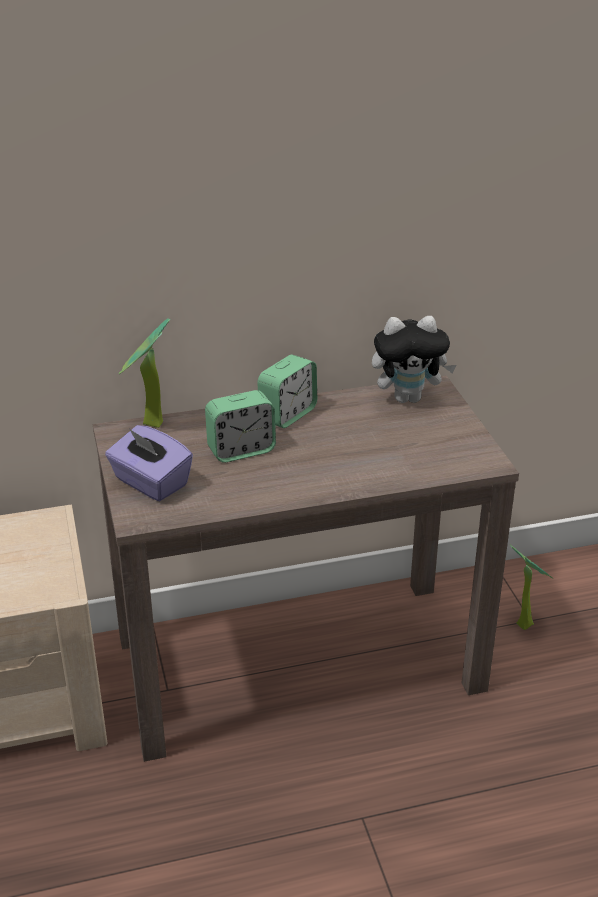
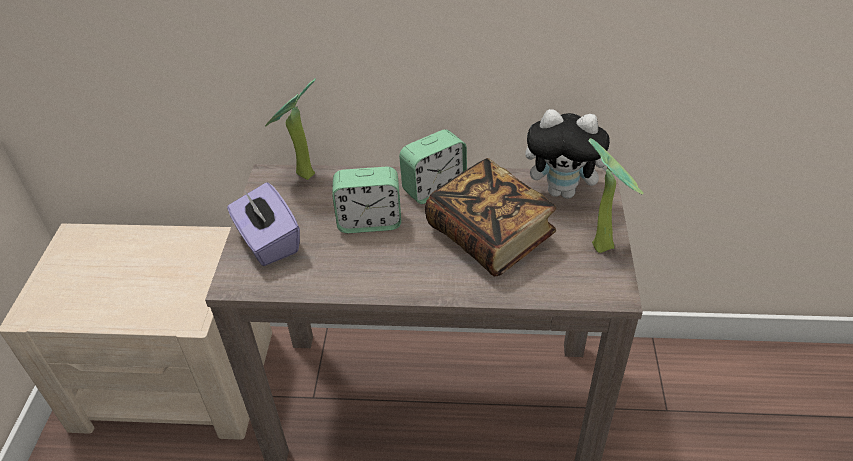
camera: 20 degrees right, 10 degrees up
potted plant [510,545,553,630] -> potted plant moved to [588,138,643,253]
none -> book [425,158,556,276]

